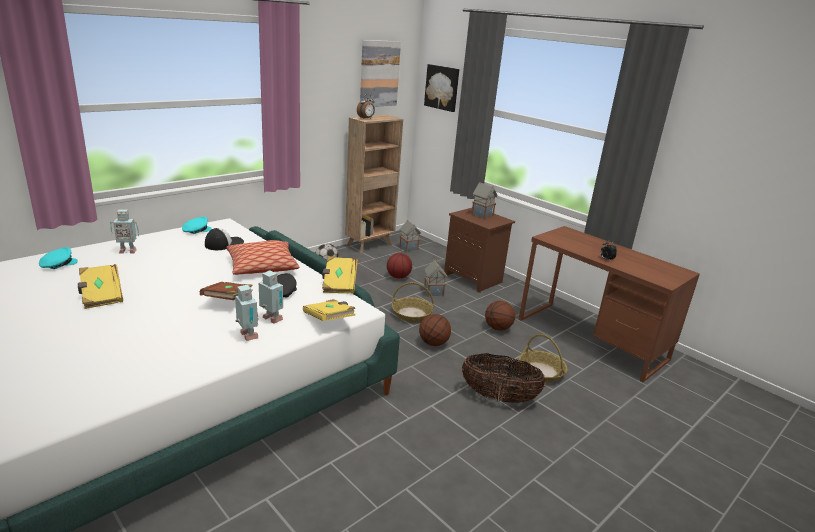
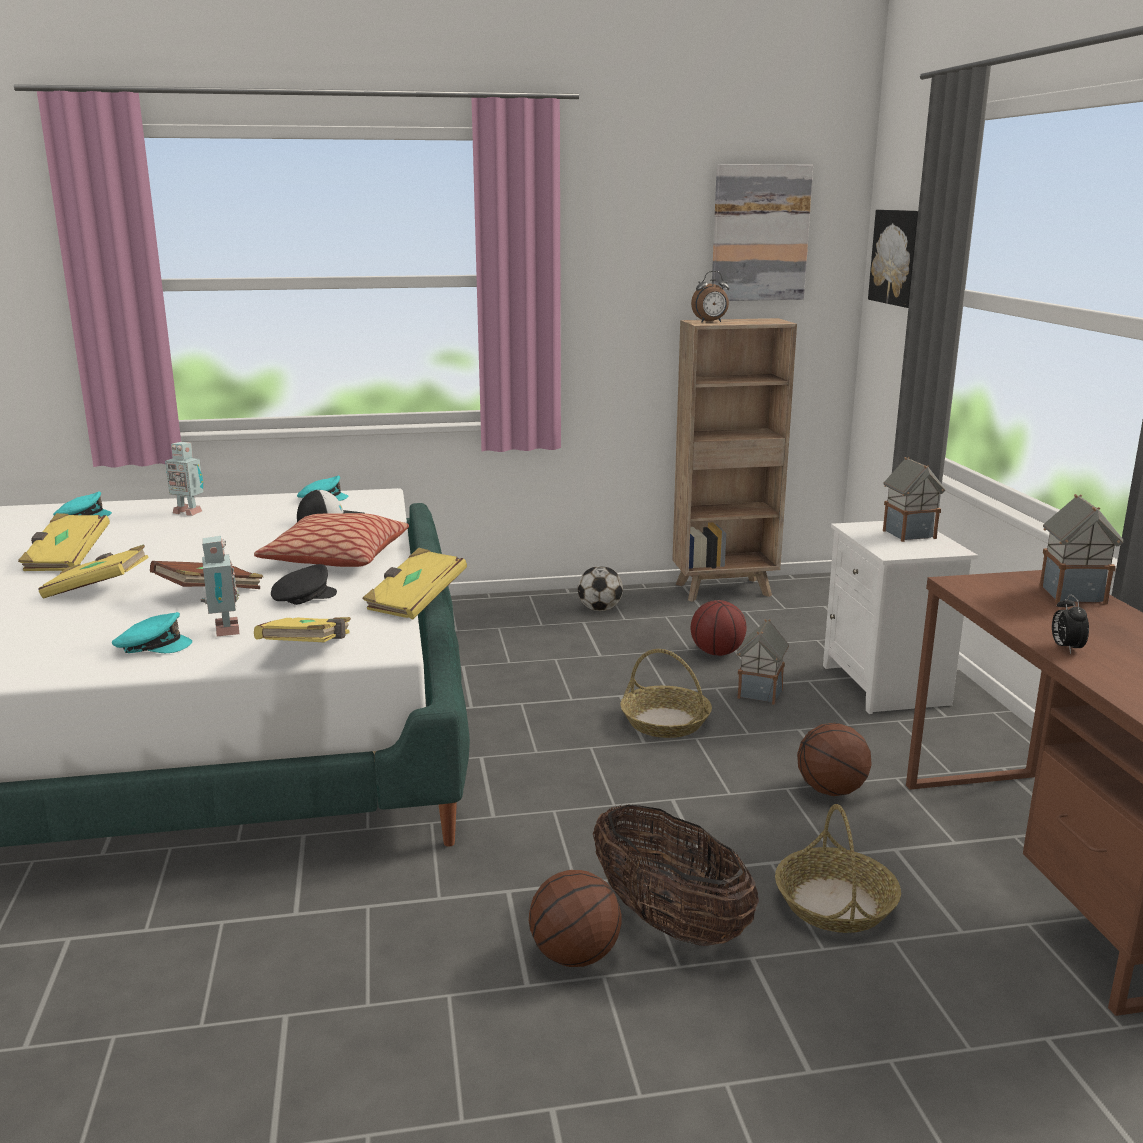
camera: 35 degrees right, 5 degrees down
toy robot [235,284,259,341] -> turquoise cap [112,612,192,653]
toy house [399,220,421,252] -> toy house moved to [1039,494,1123,604]
basketball [419,314,451,346] -> basketball moved to [529,870,622,967]
brown nightstand [444,208,515,293] -> white nightstand [823,521,978,714]
none -> yellow book [38,545,149,599]

